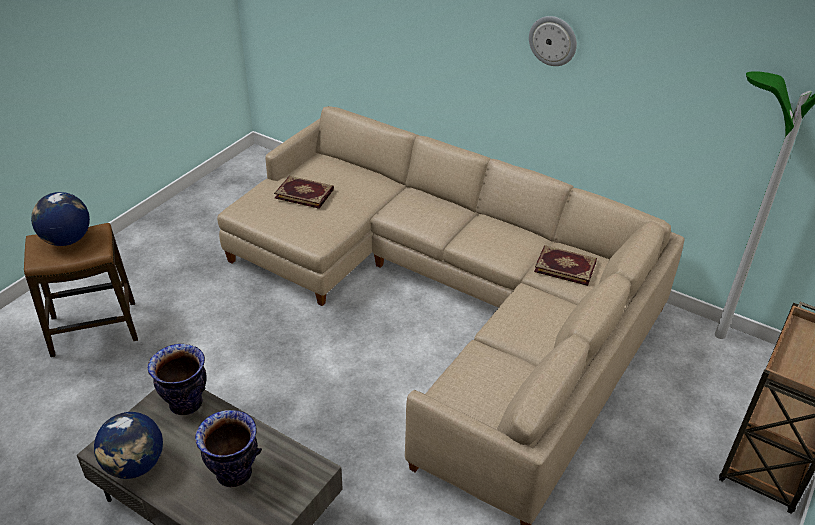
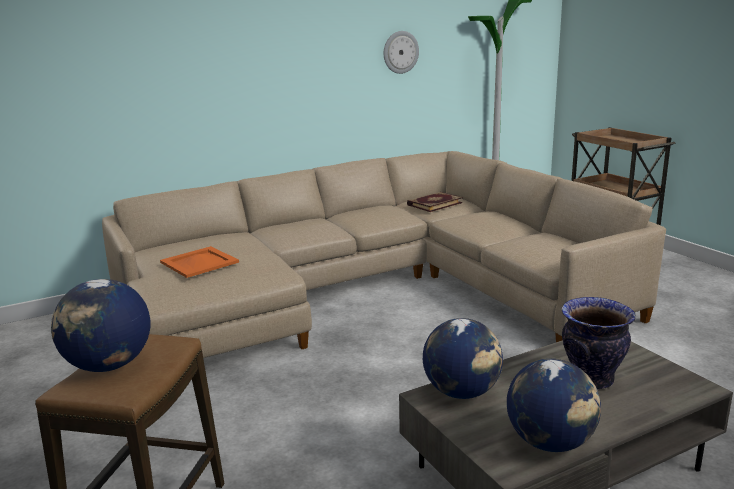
camera: 60 degrees left, 20 degrees down
vase [148,344,206,415] -> globe [423,318,503,399]
book [274,176,334,209] -> orange tray [160,246,239,278]
wall clock [529,16,577,66] -> wall clock moved to [384,31,419,74]

